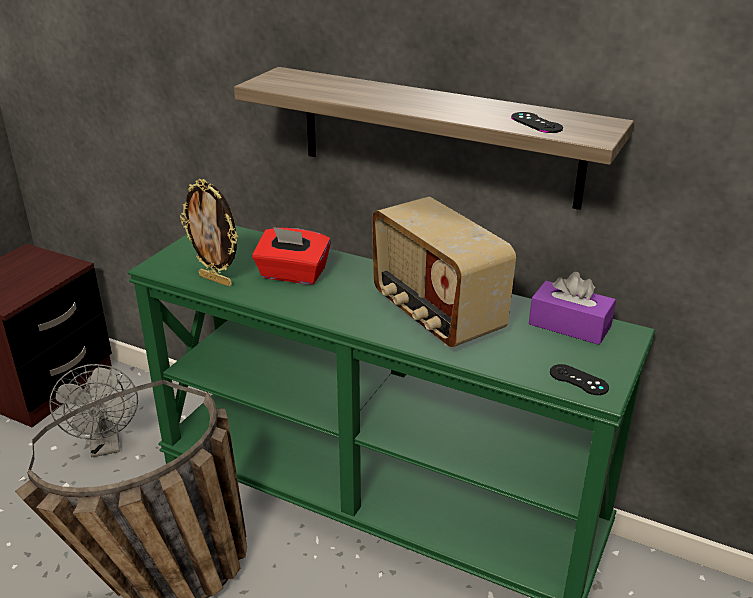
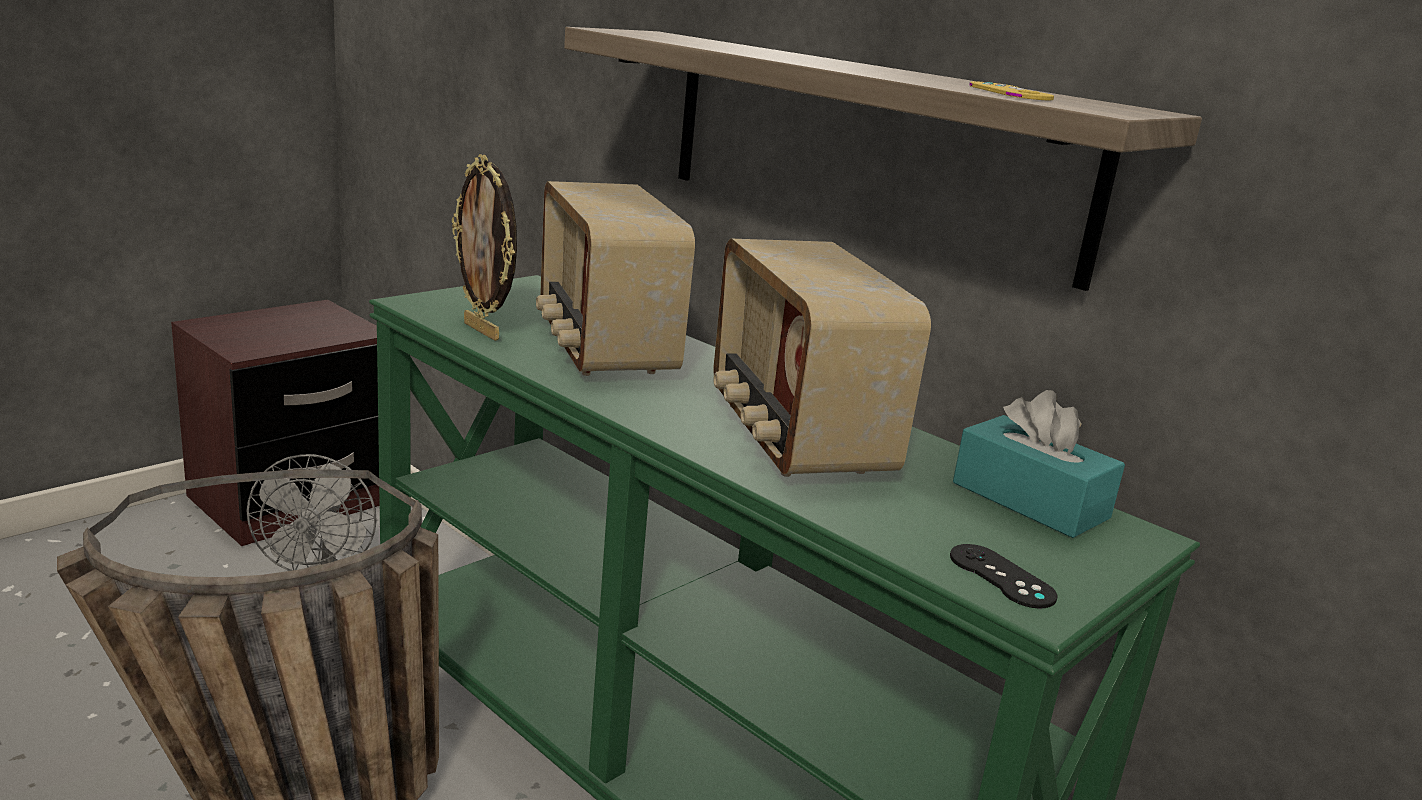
camera: 15 degrees right, 10 degrees down
red tissue box [252,227,331,285] -> radio [536,181,695,376]
black game controller [511,112,563,133] -> yellow game controller [969,81,1054,100]
purple tissue box [529,272,616,345] -> turquoise tissue box [953,390,1125,538]

